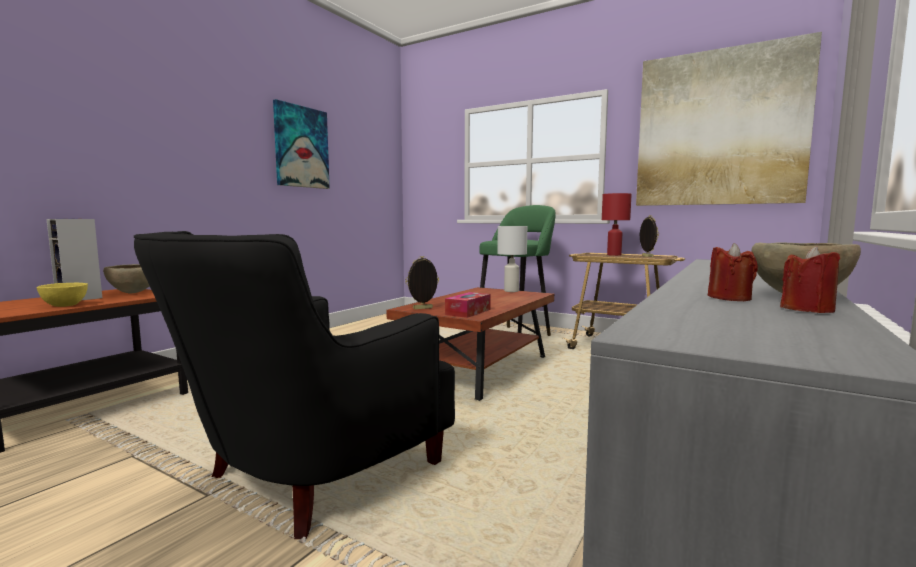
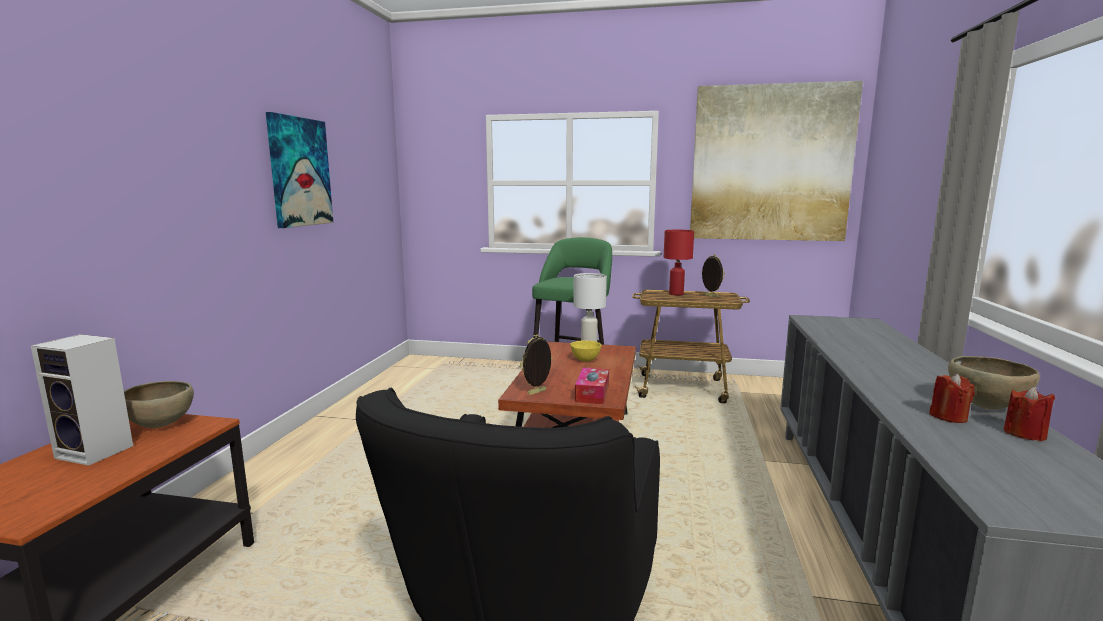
camera: 20 degrees left, 5 degrees up
yellow bowl [36,283,88,307] -> yellow bowl moved to [570,341,601,362]

